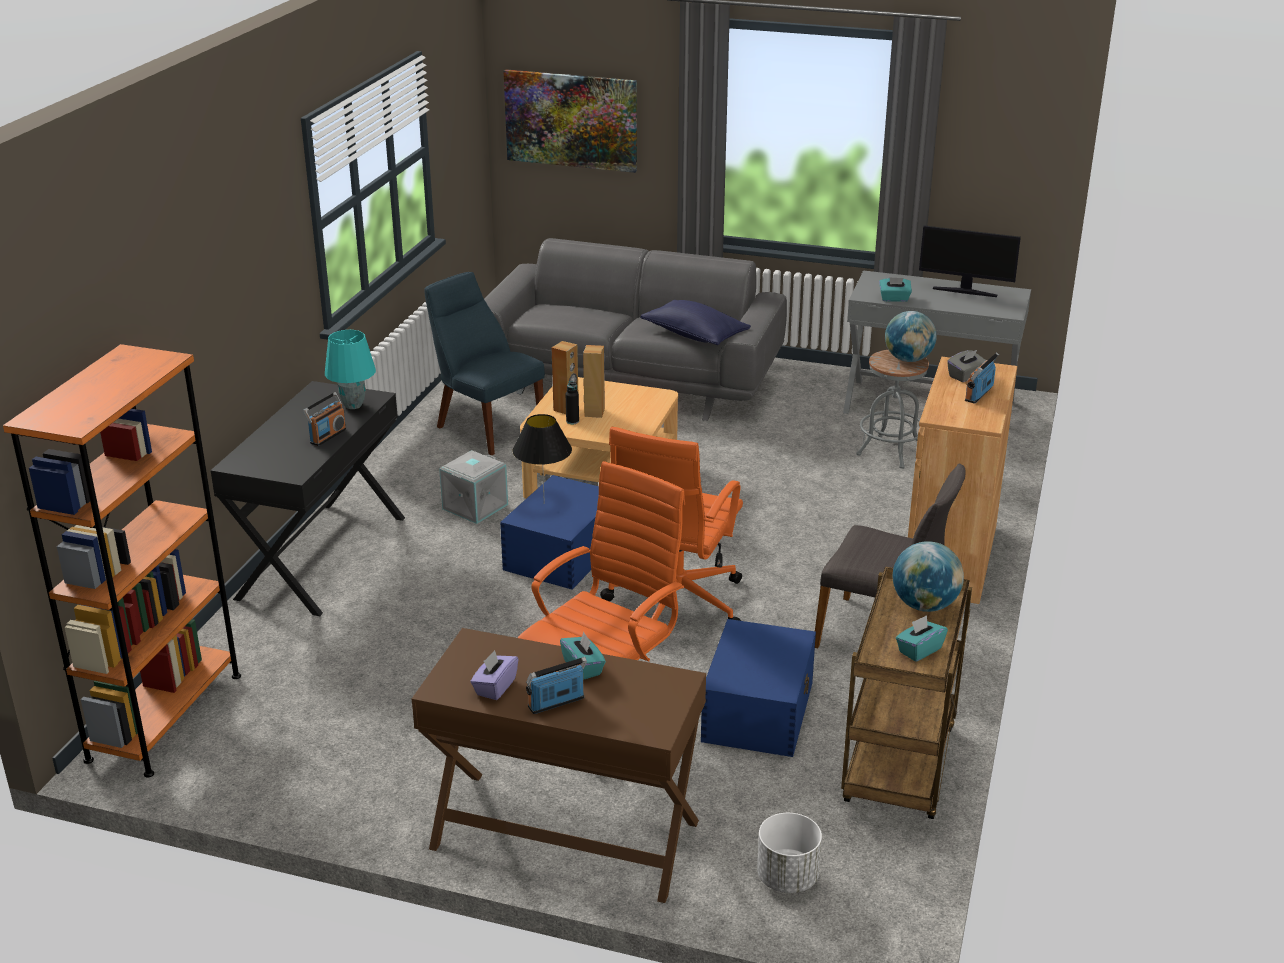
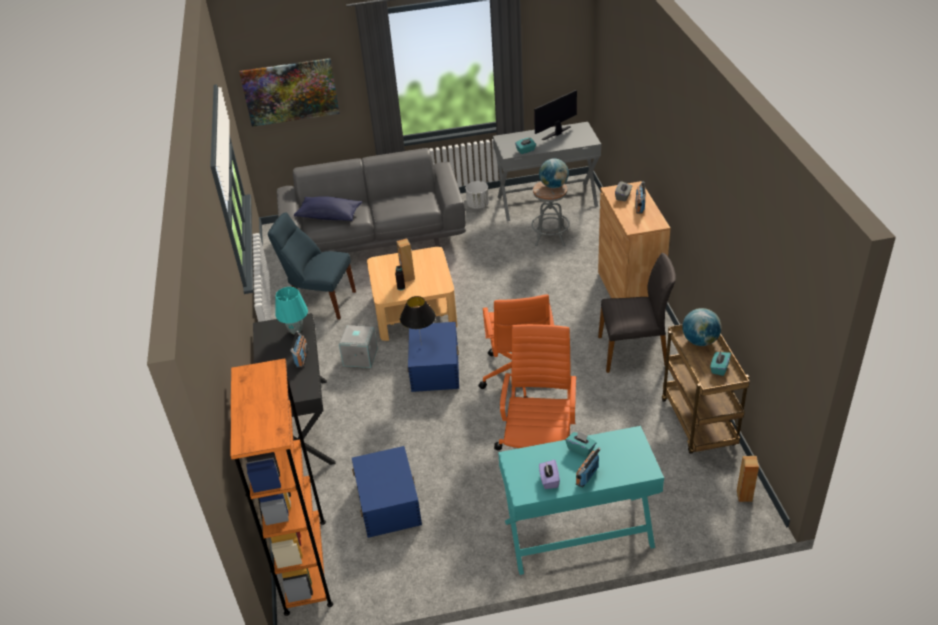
camera: 25 degrees left, 10 degrees up
brown desk [412,628,706,903] -> turquoise desk [498,426,664,575]
brown speaker [551,341,578,414] -> brown speaker moved to [737,456,759,502]
blue pillow [640,300,751,345] -> blue pillow moved to [294,196,362,221]
blue storage box [701,619,816,757] -> blue storage box moved to [352,446,422,538]
white planter [757,813,822,893] -> white planter moved to [466,181,489,209]
monitor [919,225,1021,297] -> monitor turned 150 degrees clockwise [534,90,577,140]

